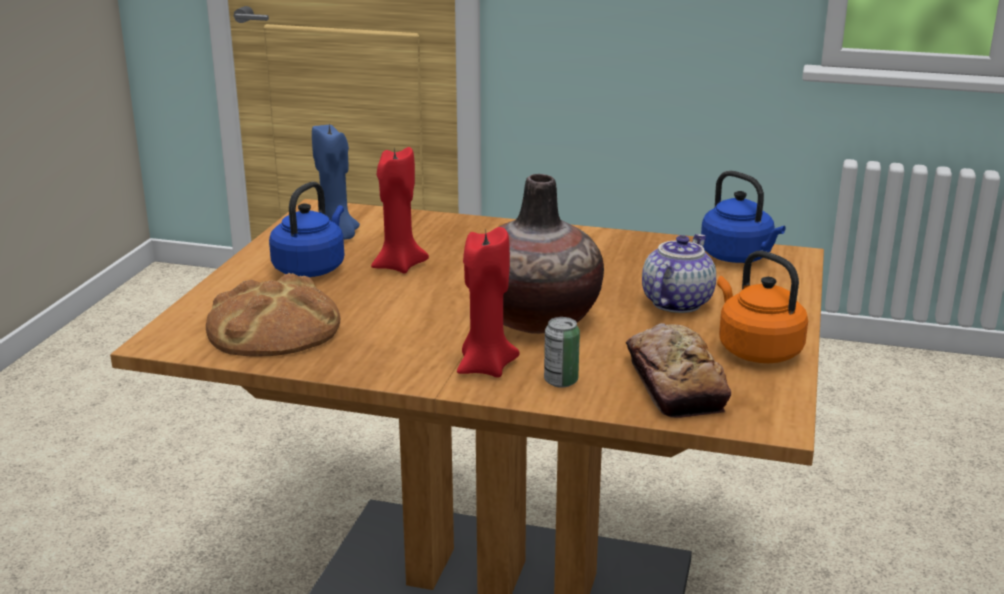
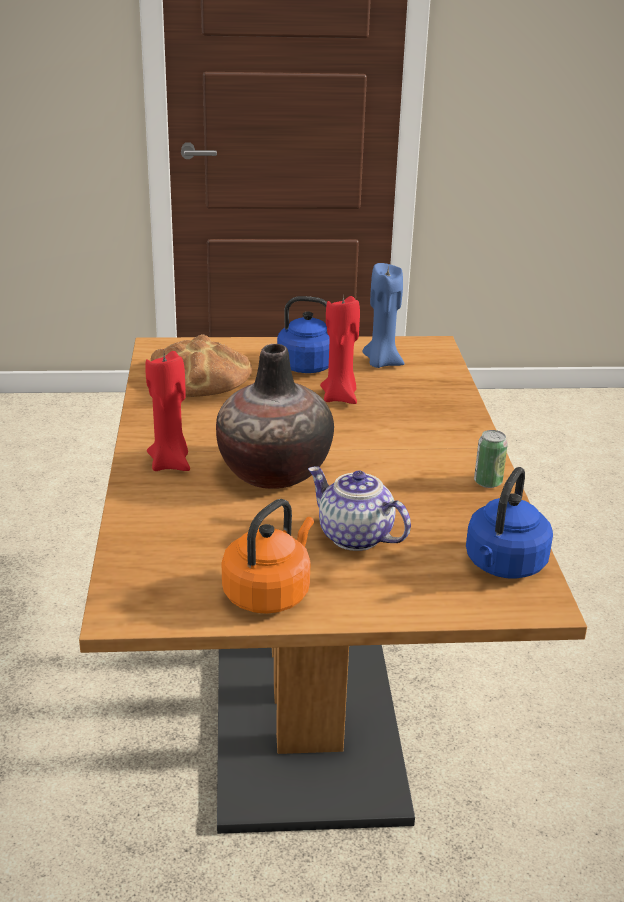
camera: 70 degrees right, 5 degrees up
can [544,317,580,388] -> can moved to [474,430,508,488]
bread [626,323,731,418] -> none
teapot [642,234,716,313] -> teapot turned 150 degrees counterclockwise [308,466,411,551]

